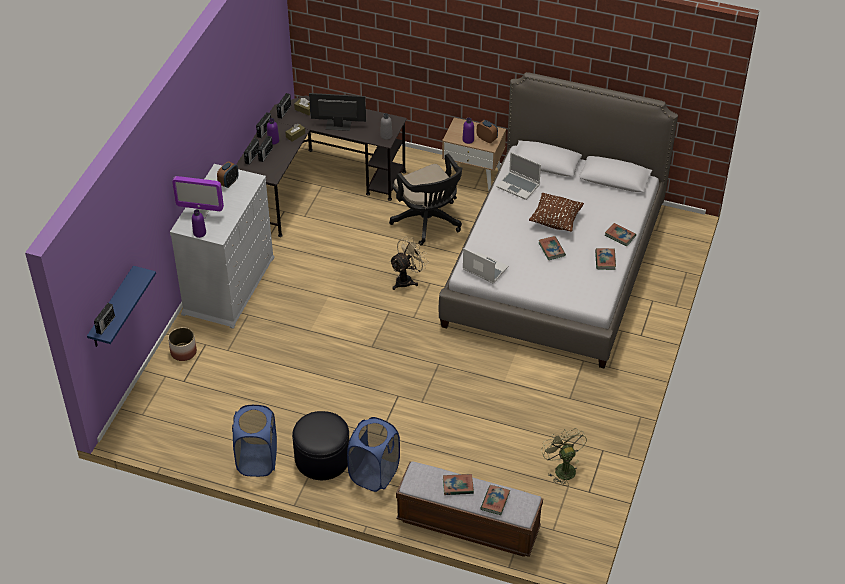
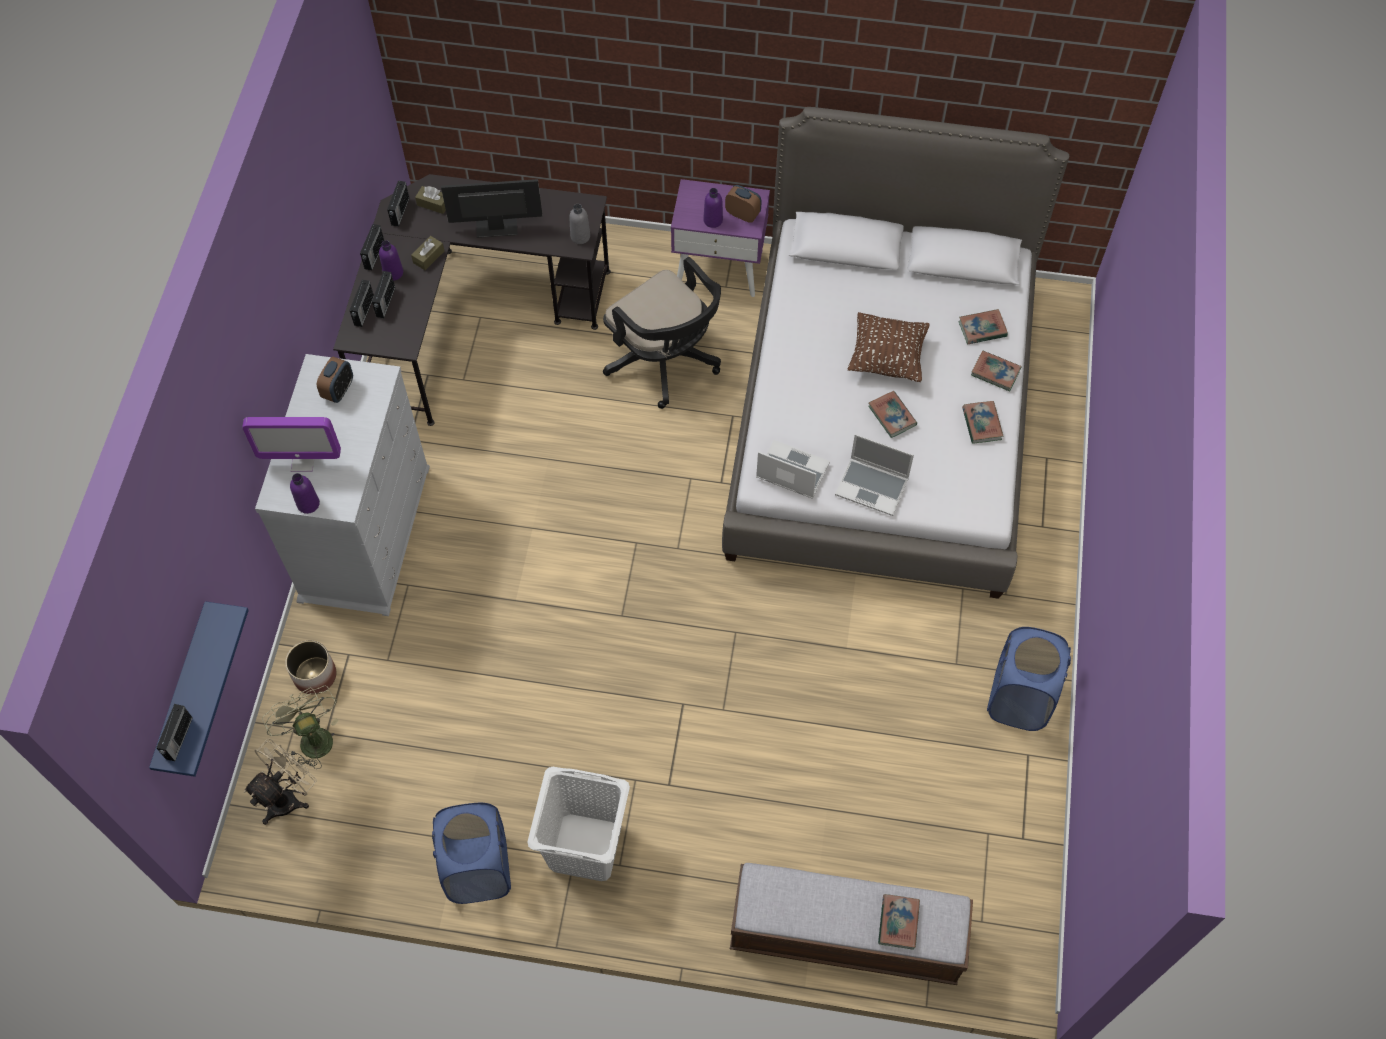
camera: 10 degrees left, 15 degrees up
black ottoman [292,411,350,480] -> white laundry basket [528,767,630,881]
blue laundry basket [347,417,400,492] -> blue laundry basket moved to [987,627,1071,731]
beige fan [389,237,429,290] -> beige fan moved to [244,739,317,825]
beige nightstand [442,117,506,192] -> purple nightstand [671,179,770,297]
book [443,474,474,495] -> book moved to [958,309,1008,344]
laptop [496,152,541,200] -> laptop moved to [835,434,914,516]
green fan [541,429,587,486] -> green fan moved to [262,685,339,769]

